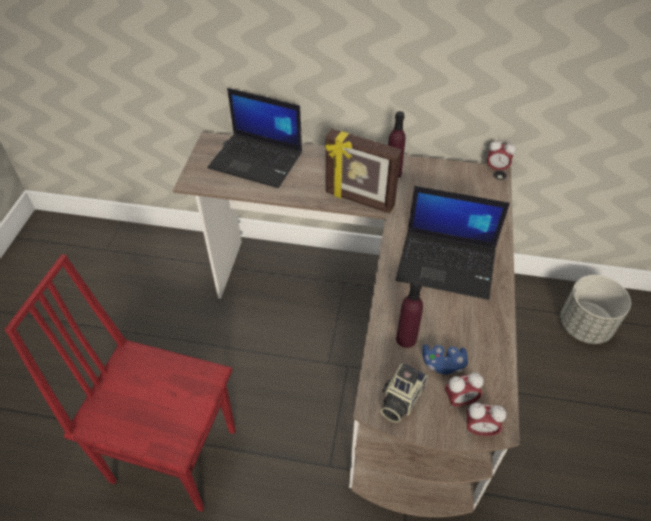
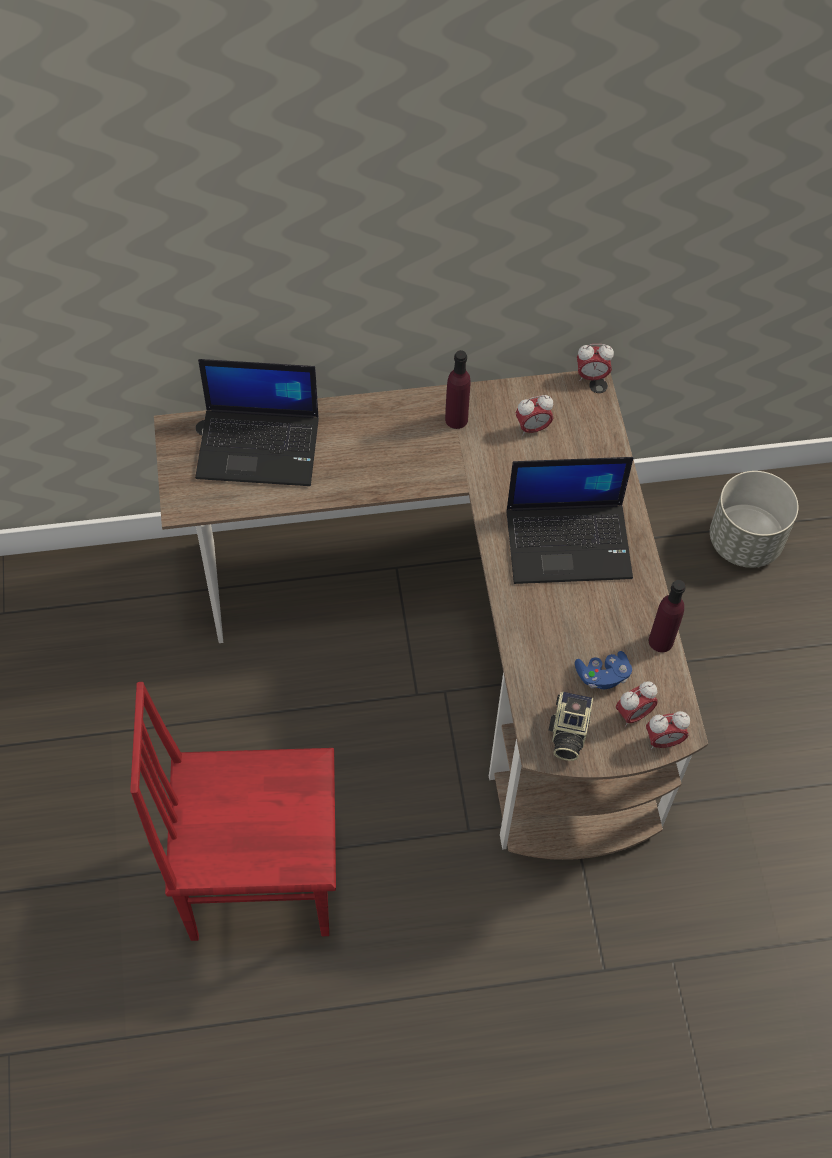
camera: 20 degrees left, 10 degrees up
picture frame [325,129,401,213] -> none
purple bottle [396,278,423,348] -> purple bottle moved to [649,580,686,652]
none -> alarm clock [516,395,553,436]

